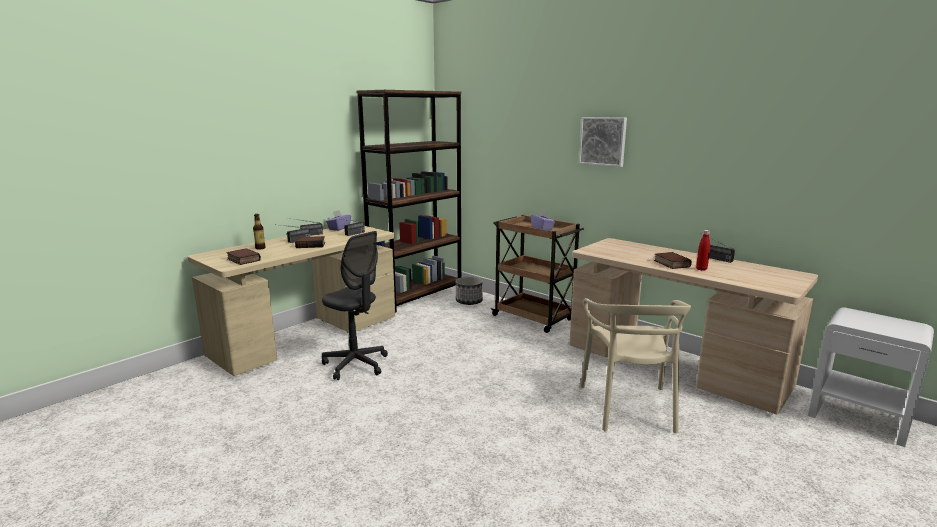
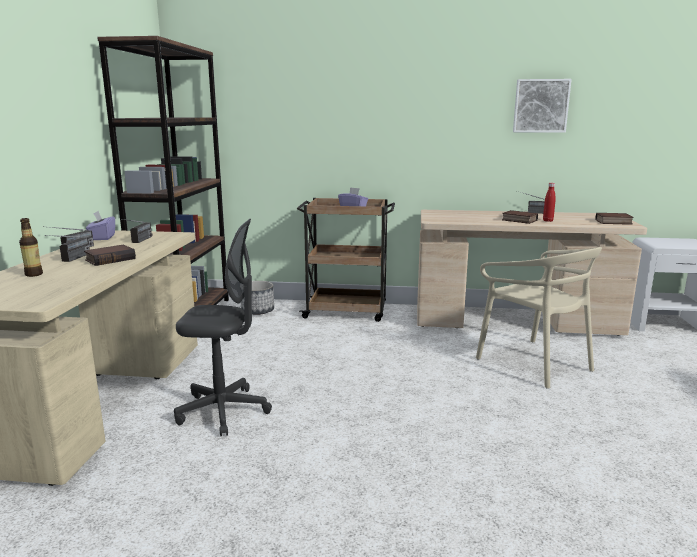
camera: 35 degrees left, 0 degrees up
book [226,248,261,265] -> book moved to [595,213,634,225]
picture [579,117,627,167] -> picture moved to [513,79,572,133]

